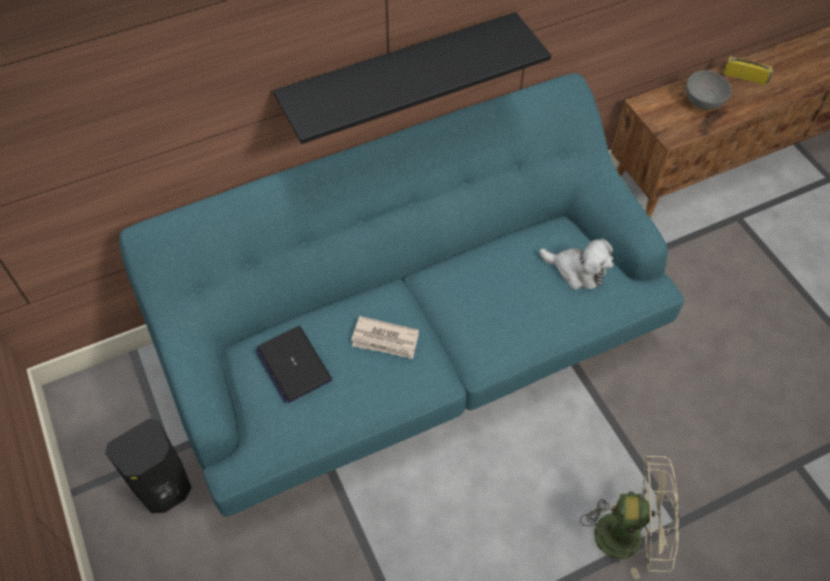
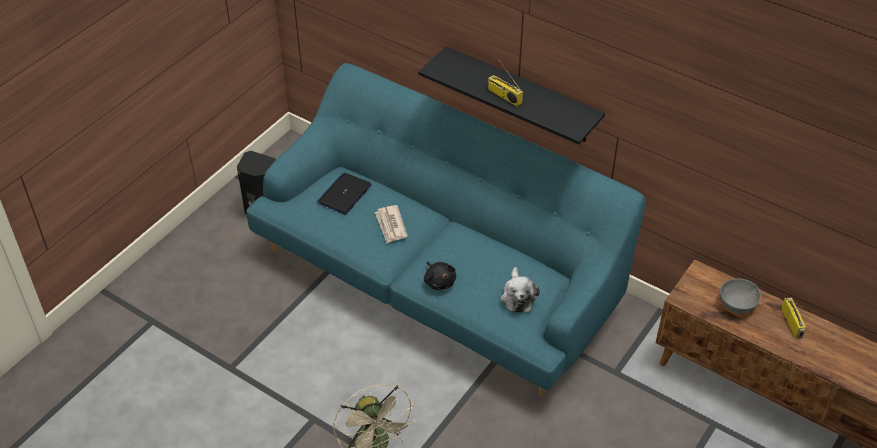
camera: 60 degrees right, 10 degrees down
none -> black plush toy [424,262,456,290]
none -> radio [488,59,523,107]

